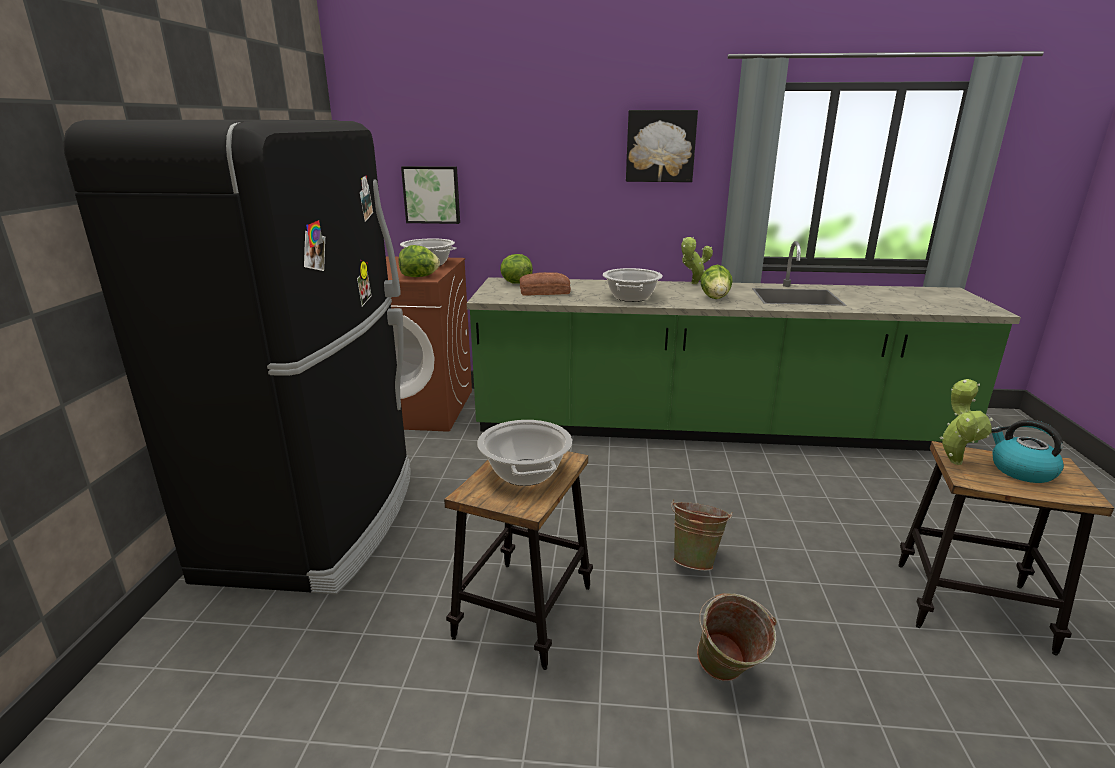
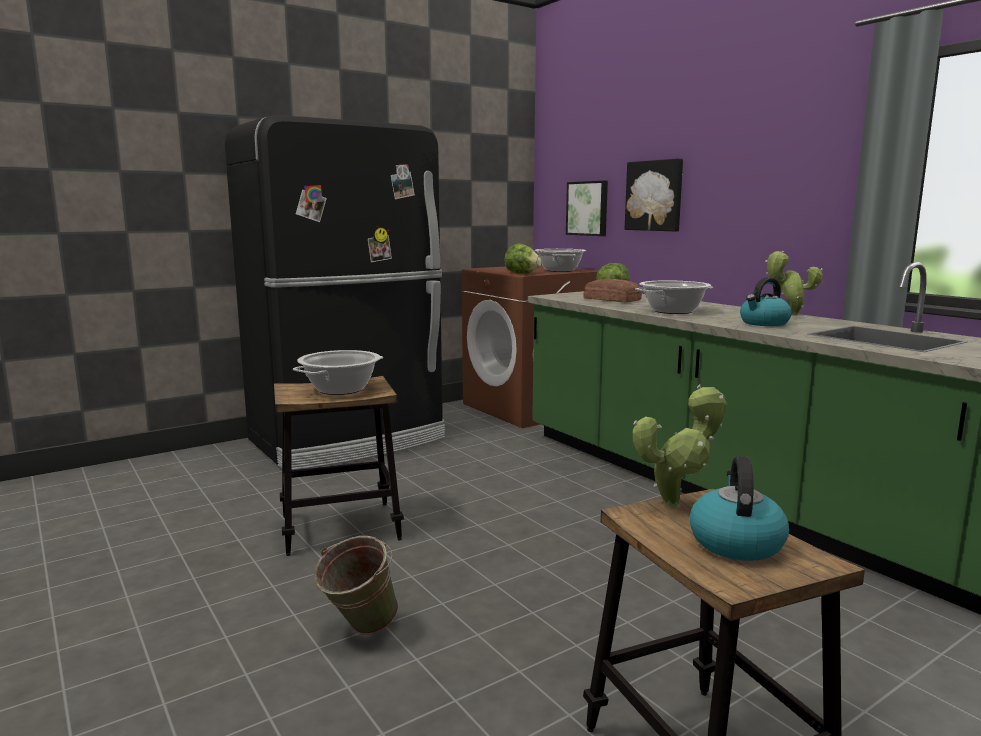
camera: 50 degrees right, 10 degrees down
picture [626,110,698,182] -> picture moved to [625,158,683,232]
green bucket [671,499,732,571] -> none
lettuce [700,265,733,299] -> kettle [740,277,792,326]

